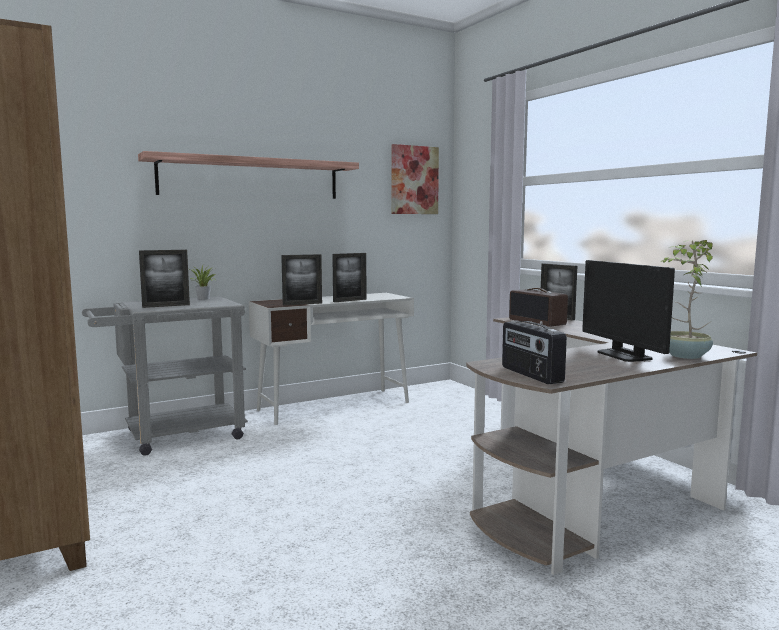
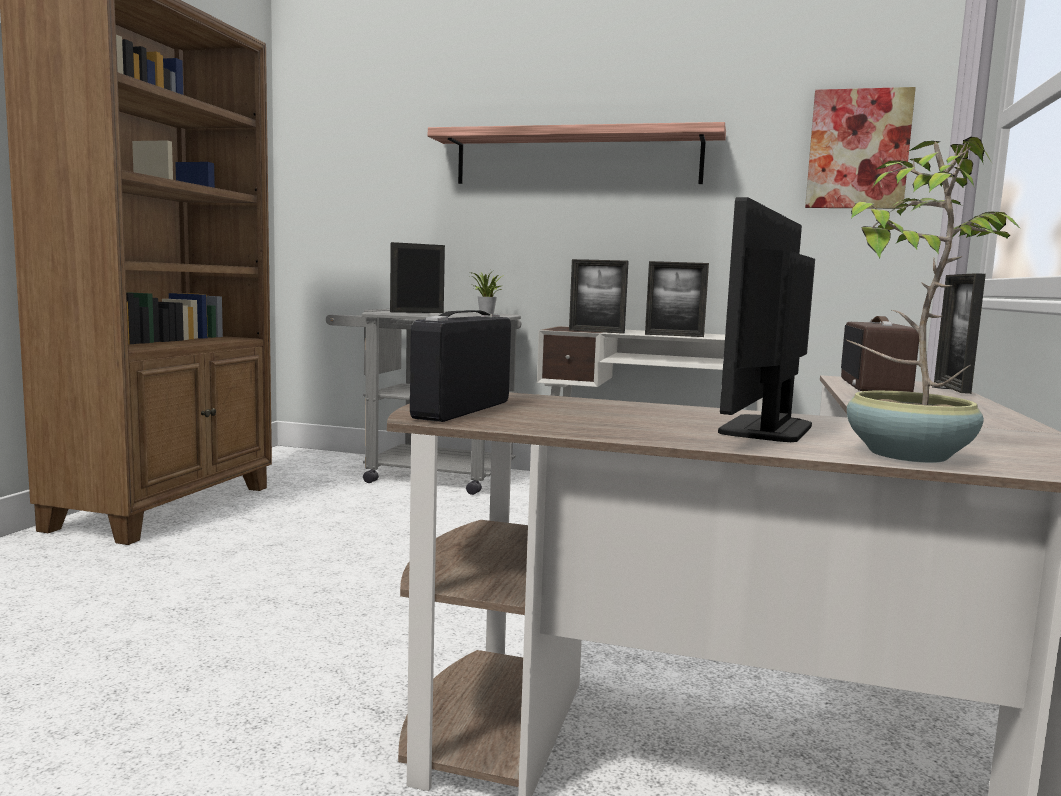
camera: 45 degrees right, 0 degrees up
picture frame [139,250,190,308] -> picture frame turned 135 degrees clockwise [390,242,445,313]

